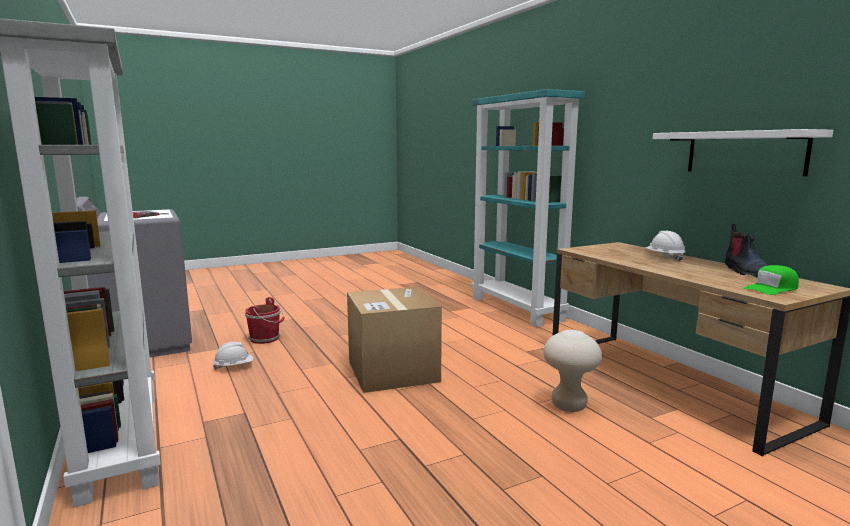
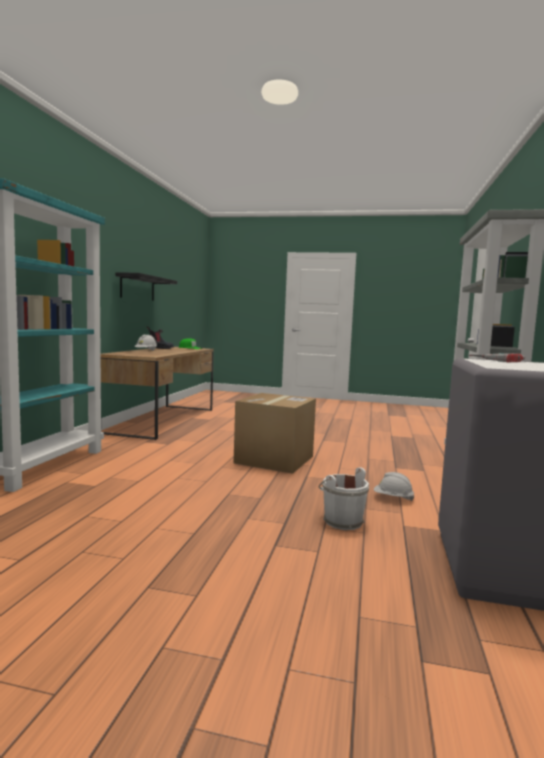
camera: 140 degrees left, 5 degrees down
red bucket [245,297,285,344] -> white bucket [318,468,369,530]
beige stool [543,330,602,412] -> none
white shelf [653,129,833,176] -> black shelf [115,272,177,301]

